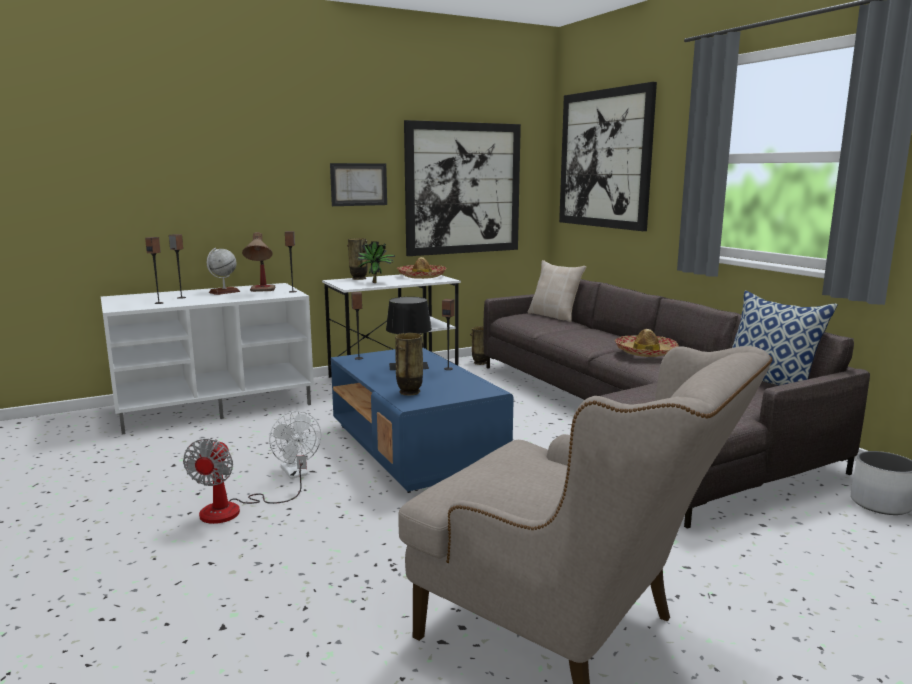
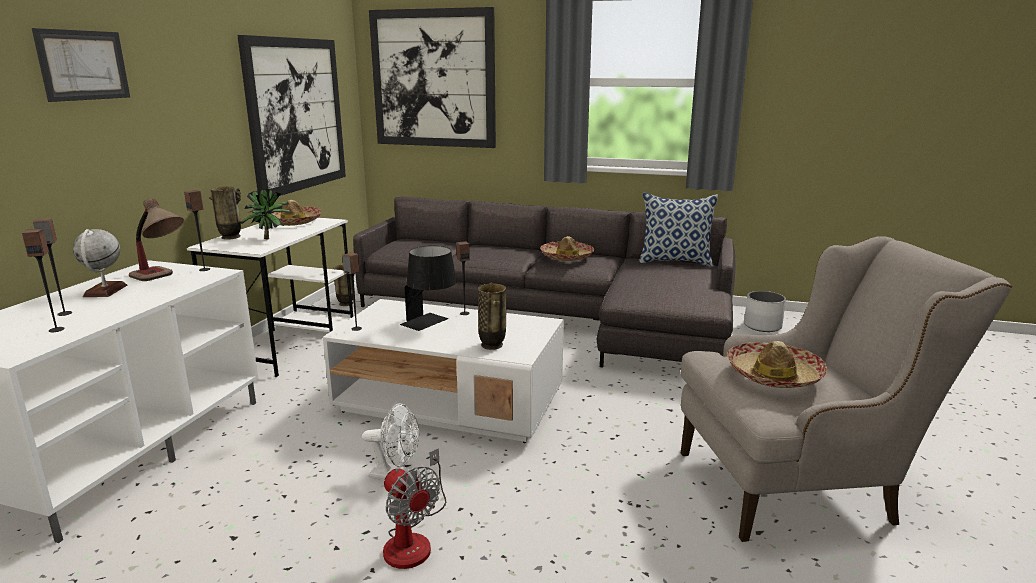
camera: 45 degrees left, 5 degrees up
picture [330,163,387,206] -> picture moved to [32,28,130,102]
blue coffee table [331,348,514,493] -> white coffee table [323,299,564,443]
beige pillow [528,260,586,322] -> none
none -> hat [727,341,827,388]

